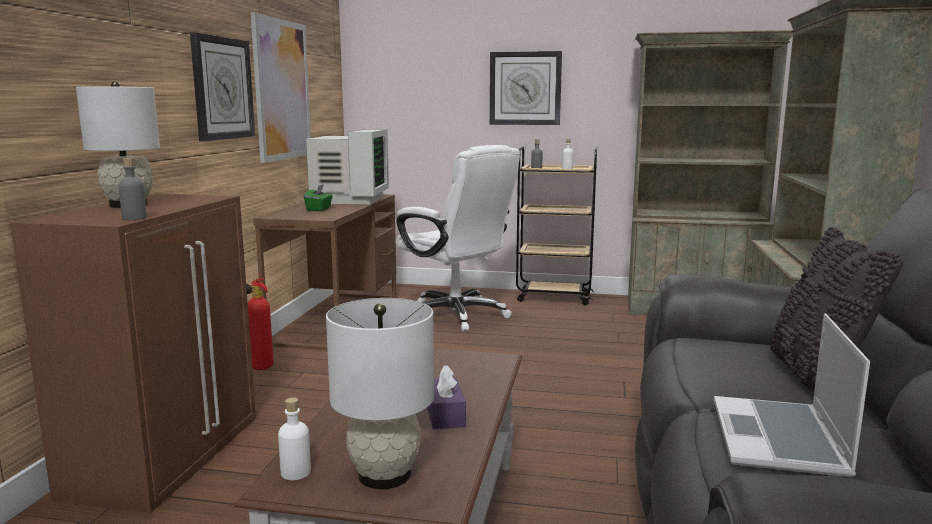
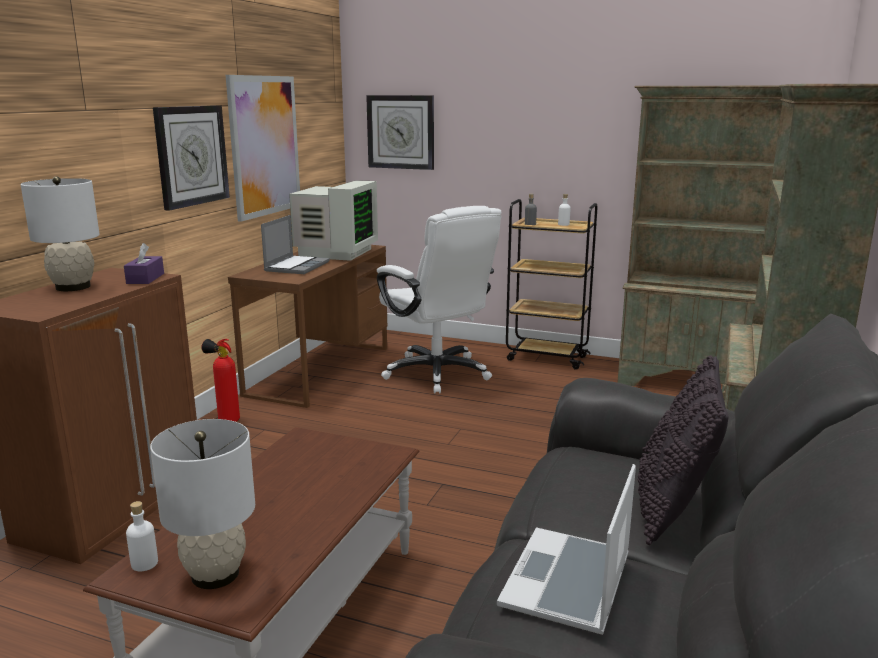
camera: 10 degrees right, 5 degrees up
grey bottle [118,158,147,220] -> none
green tissue box [304,184,333,211] -> laptop [261,215,330,274]
purple tissue box [427,365,466,429] -> purple tissue box moved to [124,243,164,284]
wall clock [490,51,562,125] -> wall clock moved to [366,95,434,170]

